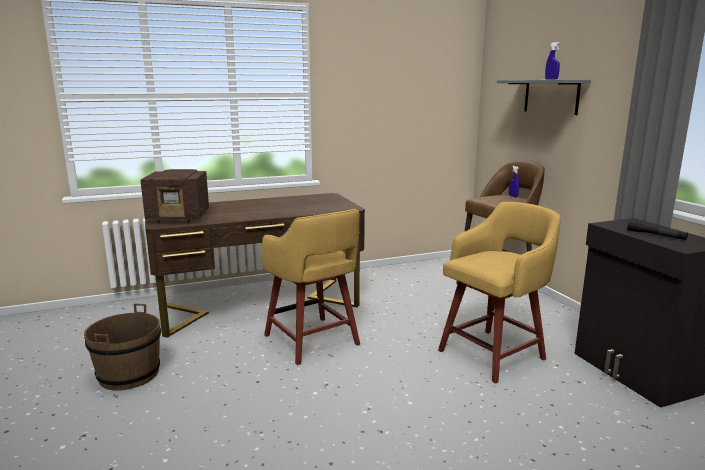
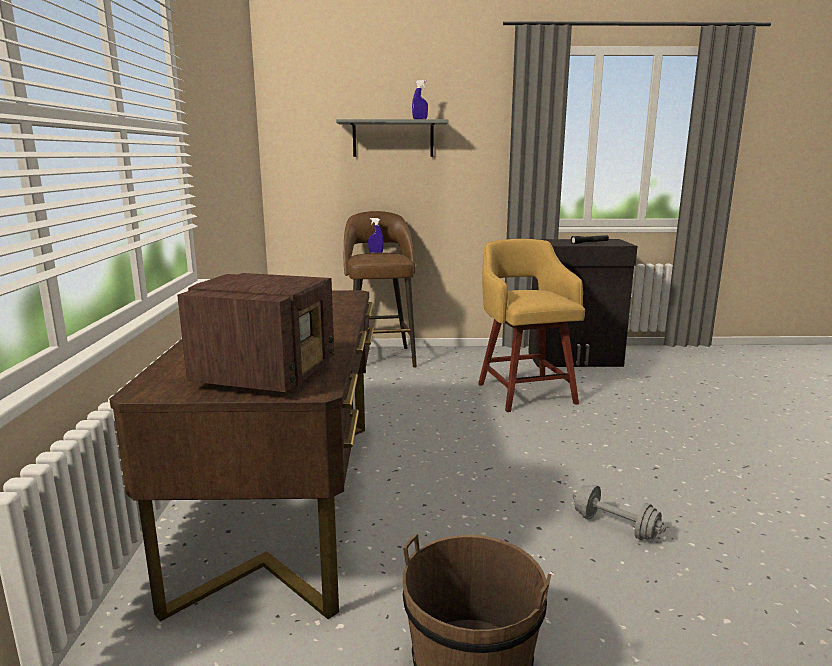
camera: 70 degrees left, 0 degrees up
yellow stool [261,209,360,365] -> none
none -> grey dumbbell [572,484,666,540]

